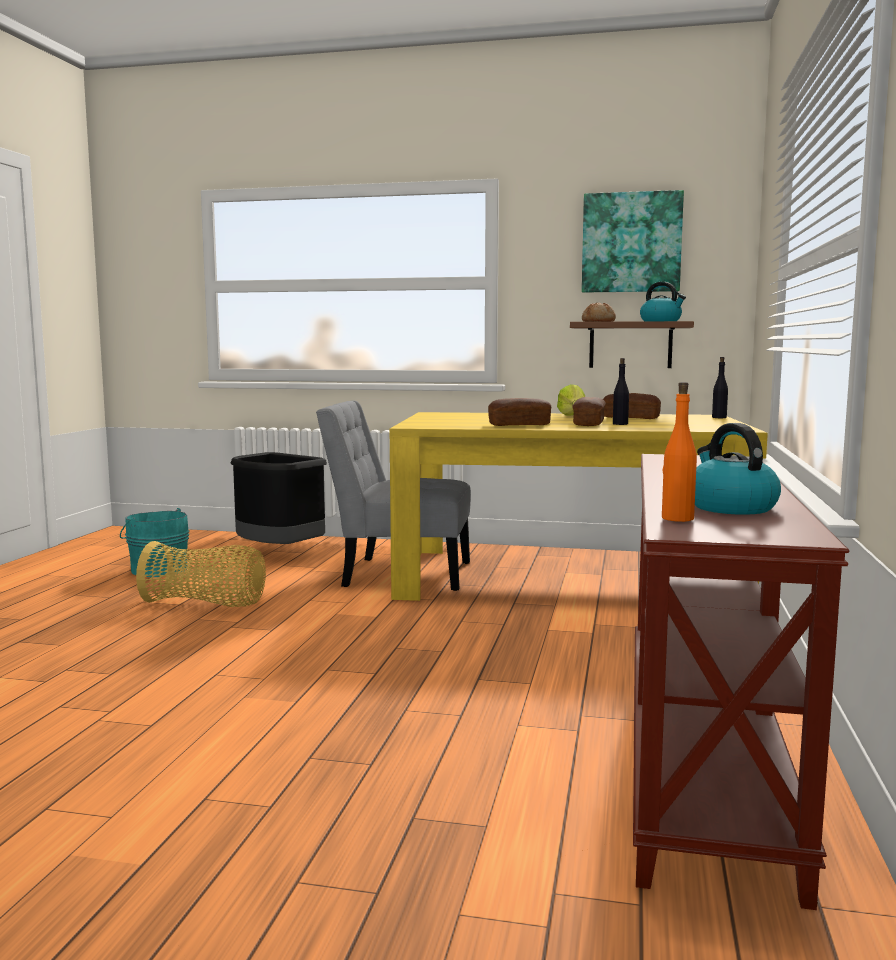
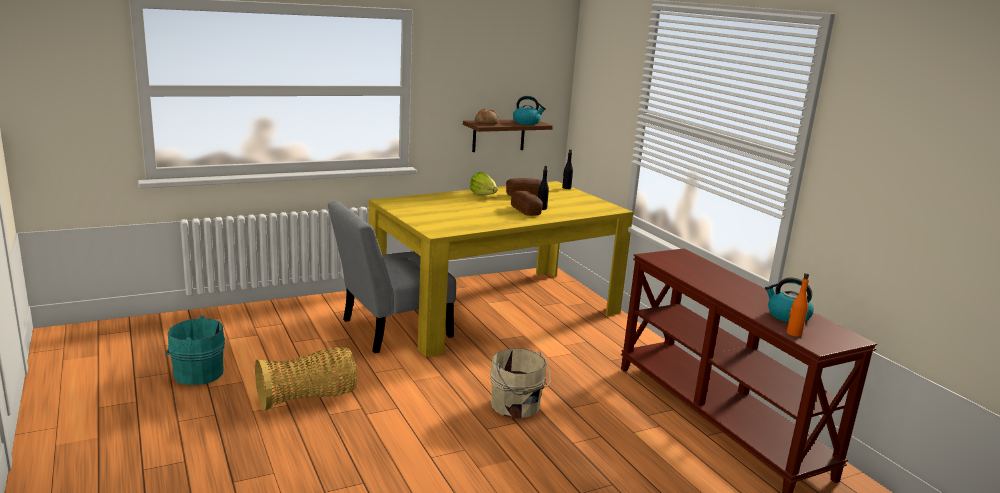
camera: 40 degrees left, 10 degrees up
black trash can [231,452,327,544] -> none
bread [488,398,551,426] -> none
picture [582,190,684,292] -> none
none -> beige bucket [490,348,550,418]

